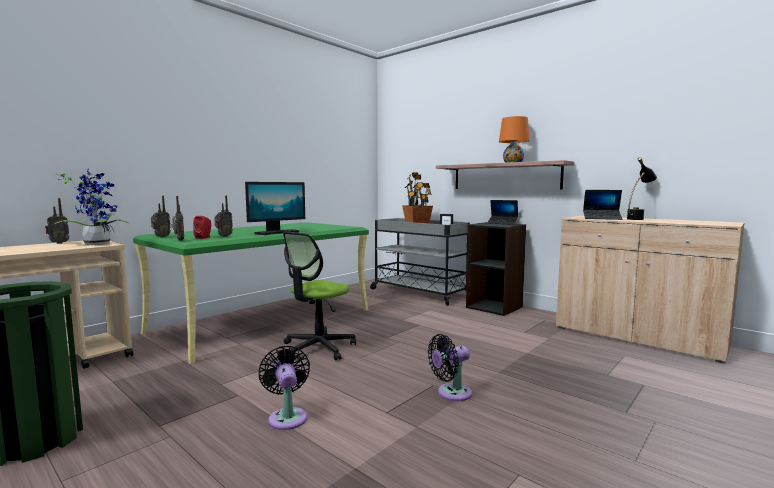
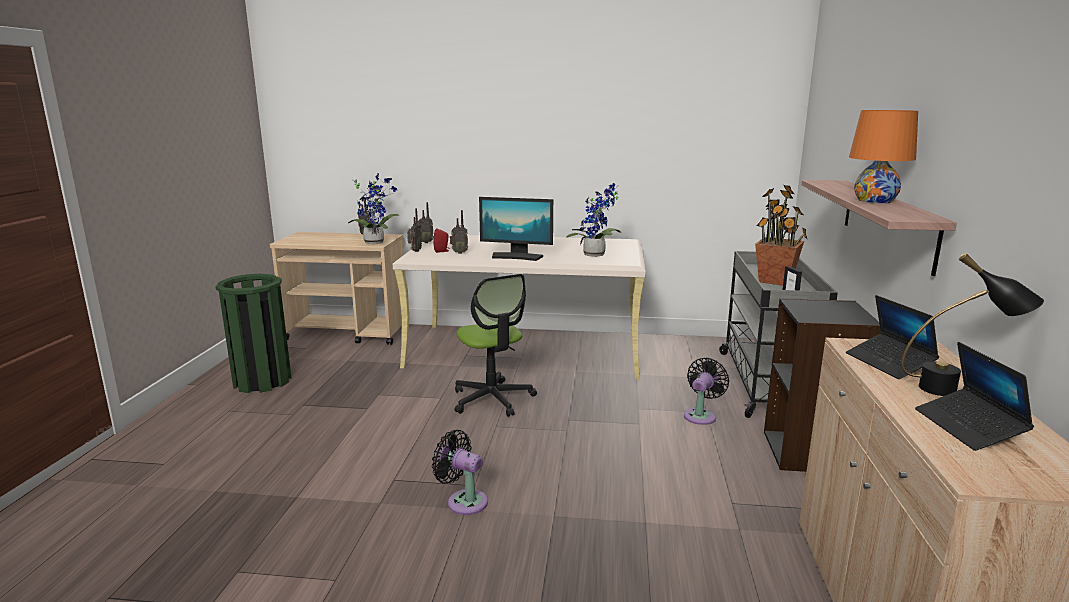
camera: 55 degrees right, 10 degrees up
green desk [133,222,369,364] -> beige desk [393,234,646,380]
black fan [259,346,310,430] -> black fan moved to [684,358,729,425]
office chair [283,232,356,361] -> office chair turned 120 degrees counterclockwise [455,274,537,417]
laptop [487,200,518,225] -> laptop moved to [915,342,1034,451]
none -> potted plant [566,183,621,257]

